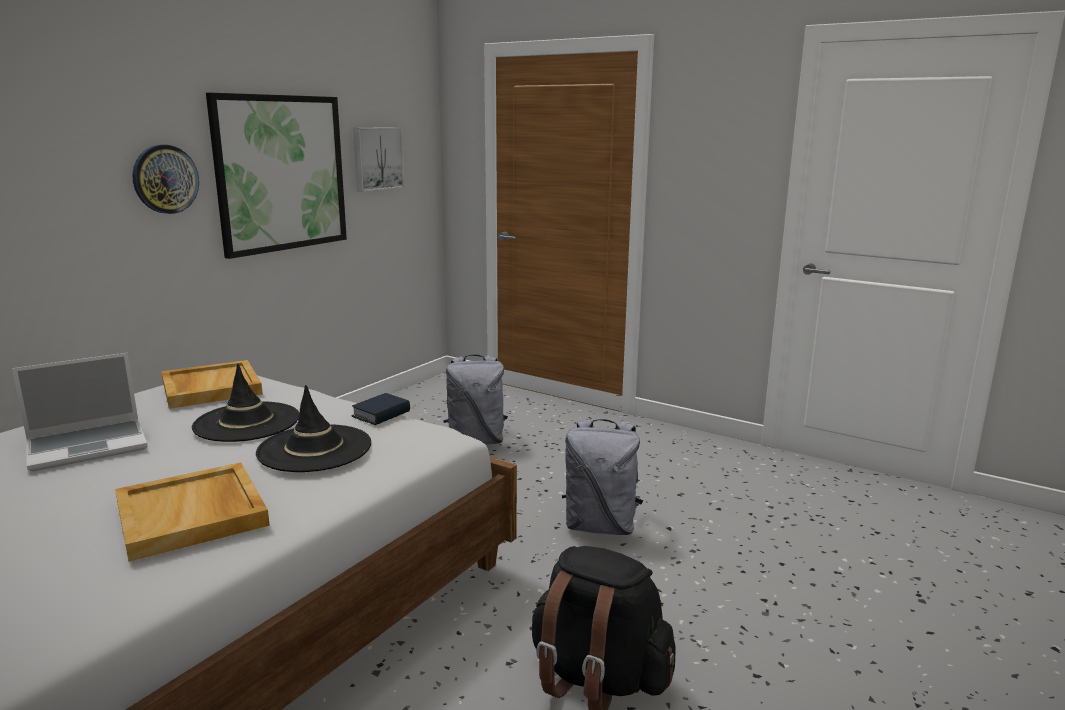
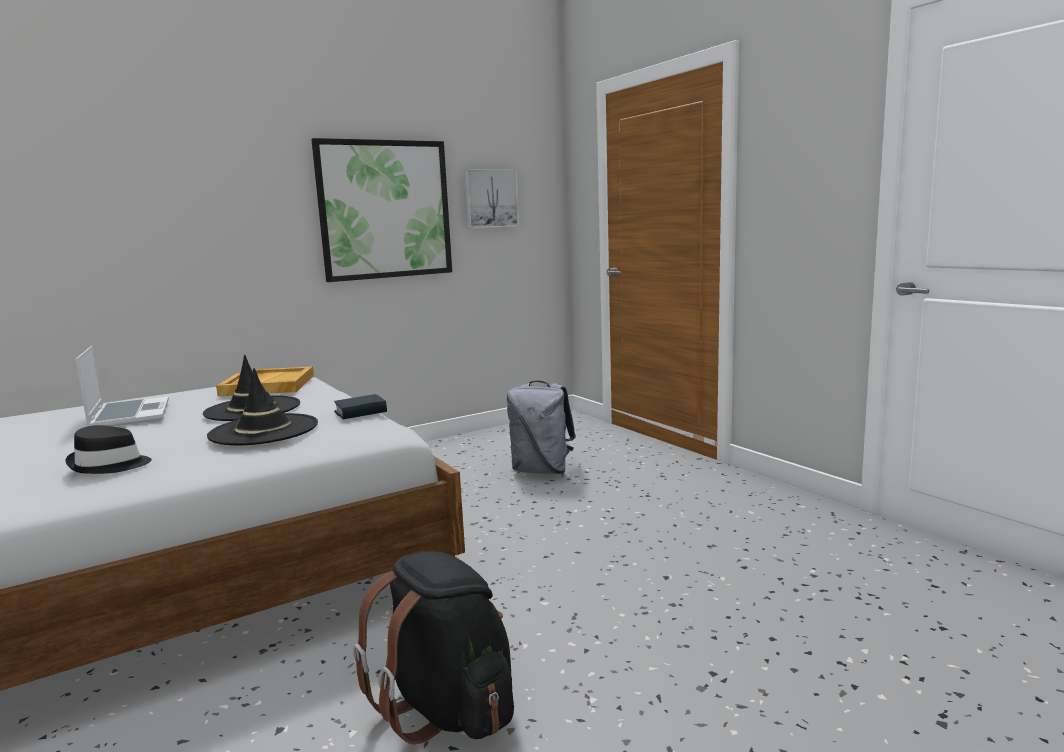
camera: 25 degrees right, 5 degrees down
laptop [12,352,147,472] -> laptop turned 105 degrees counterclockwise [75,346,169,426]
beige tray [115,463,270,562] -> black hat [65,425,152,474]
wall clock [132,145,199,214] -> none
grey backpack [562,419,643,535] -> none

